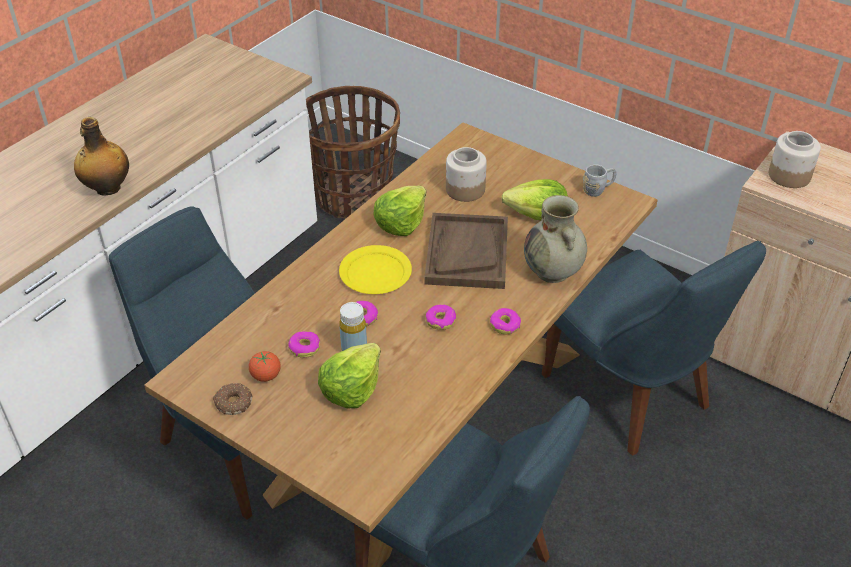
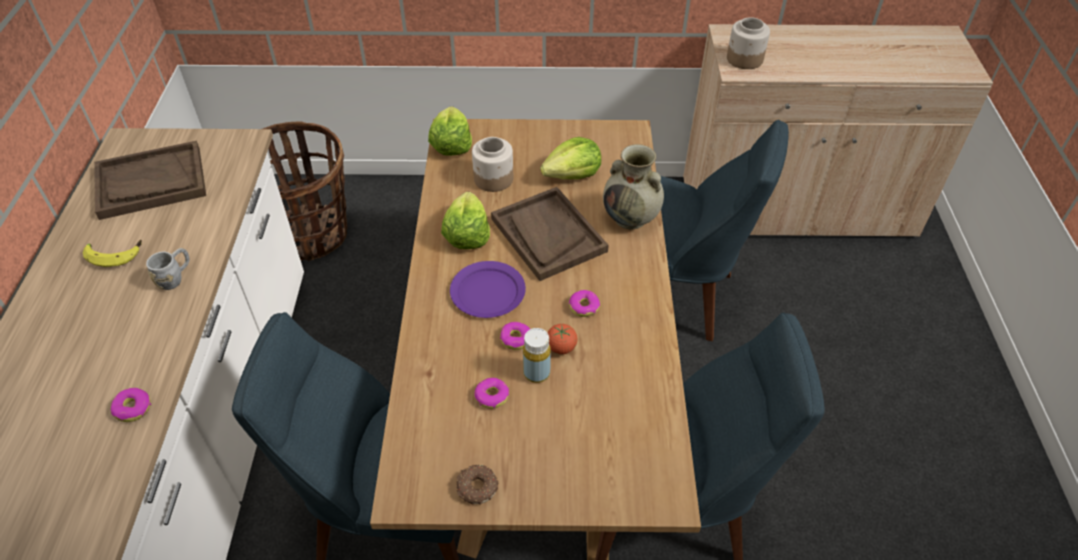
camera: 35 degrees left, 5 degrees up
bottle [74,117,129,196] -> none
tomato [249,351,281,382] -> tomato moved to [547,324,577,354]
lettuce [318,343,381,408] -> lettuce moved to [428,106,472,156]
yellow plate [339,245,412,294] -> purple plate [450,261,526,318]
donut [490,308,521,334] -> donut moved to [111,388,151,422]
grey mug [583,164,617,197] -> grey mug moved to [146,248,190,290]
none -> banana [83,239,142,267]
none -> brown tray [94,141,206,220]

